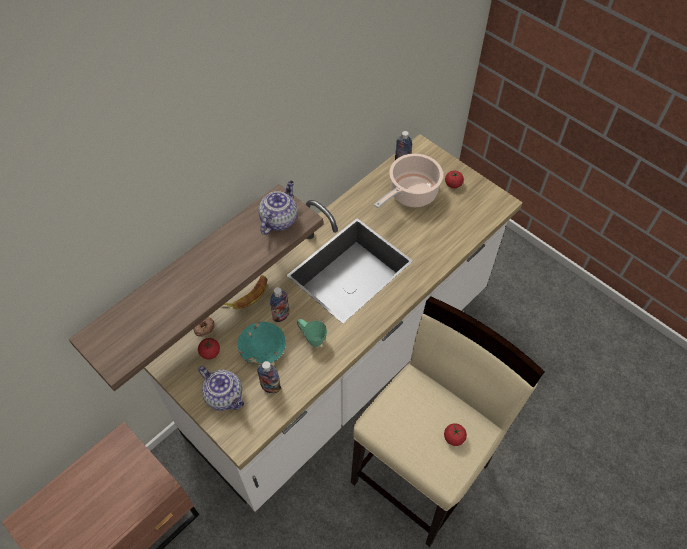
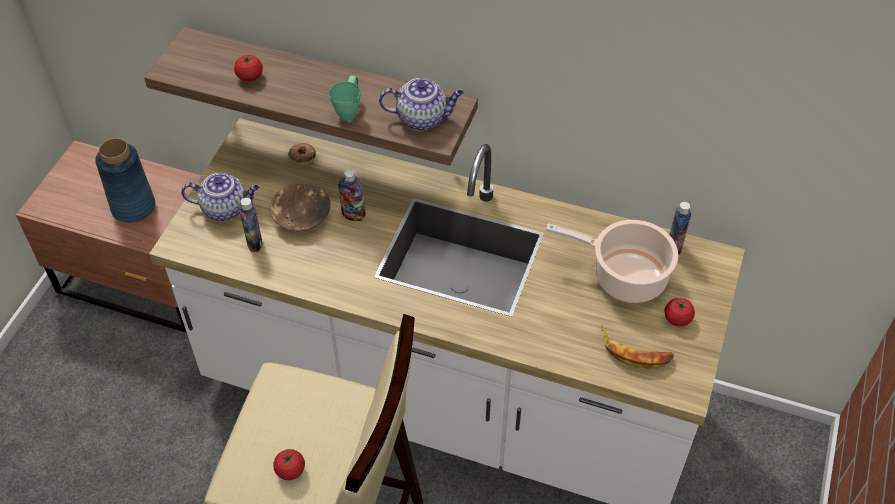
camera: 65 degrees right, 5 degrees down
tomato [198,338,220,359] -> tomato moved to [234,54,263,82]
teapot [198,366,244,411] -> teapot turned 105 degrees counterclockwise [181,173,259,221]
banana [224,275,267,309] -> banana moved to [601,324,674,368]
turquoise bowl [237,322,286,365] -> brown bowl [270,184,330,231]
green mug [297,319,327,347] -> green mug moved to [329,75,361,121]
none -> blue vase [95,138,156,223]

